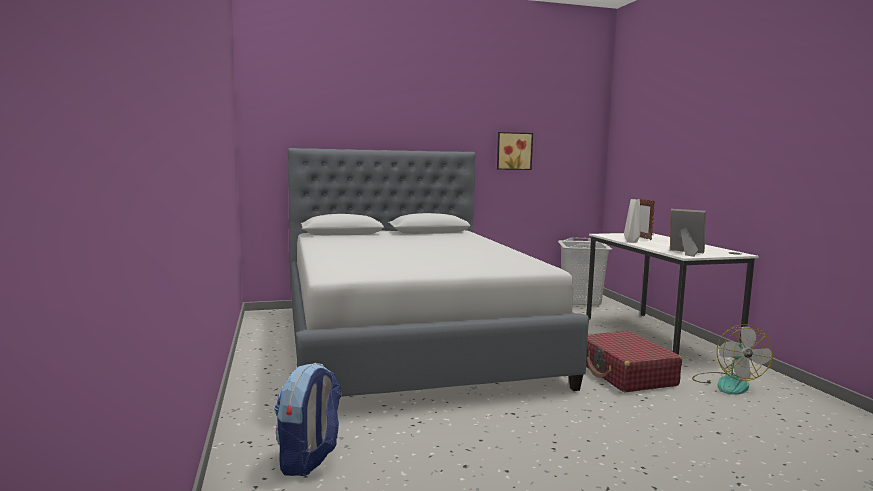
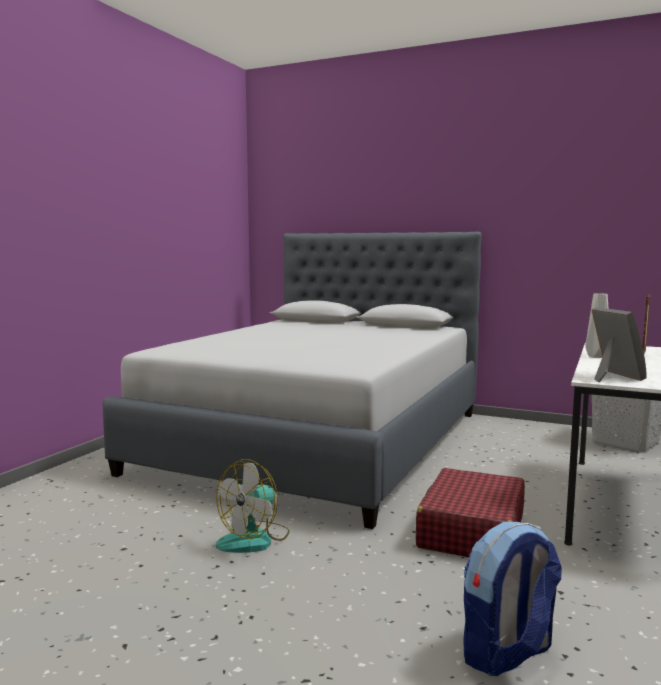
camera: 40 degrees right, 0 degrees up
backpack [274,363,341,476] -> backpack moved to [463,522,562,676]
picture [497,132,533,170] -> none
fan [692,324,773,395] -> fan moved to [216,459,290,553]

